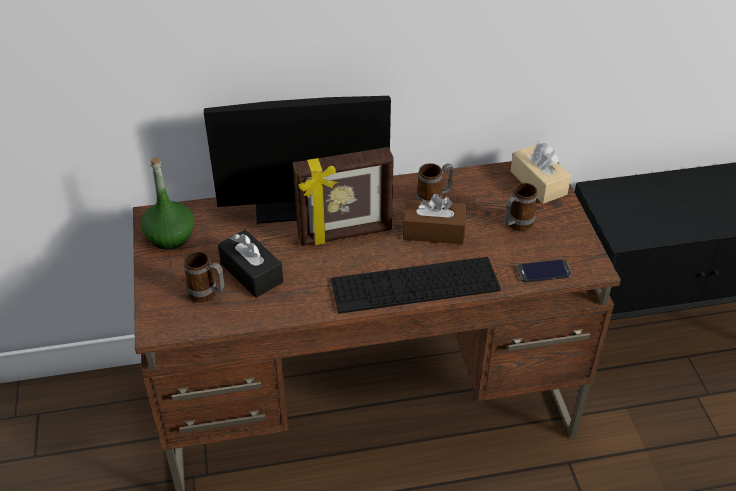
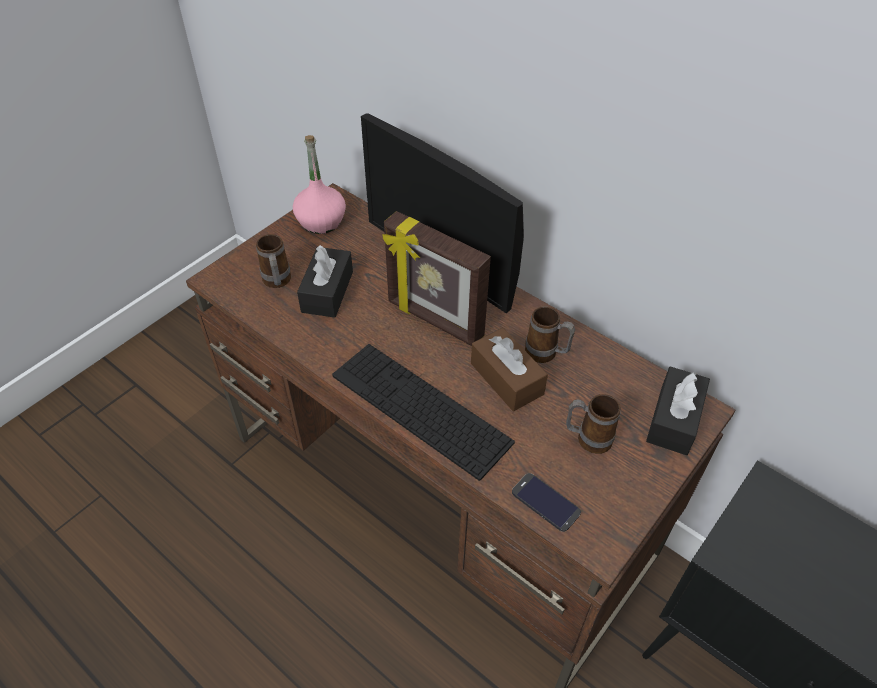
camera: 50 degrees right, 5 degrees up
green bottle [141,157,194,249] -> pink bottle [293,135,346,234]
beige tissue box [510,141,571,204] -> black tissue box [646,366,710,455]

